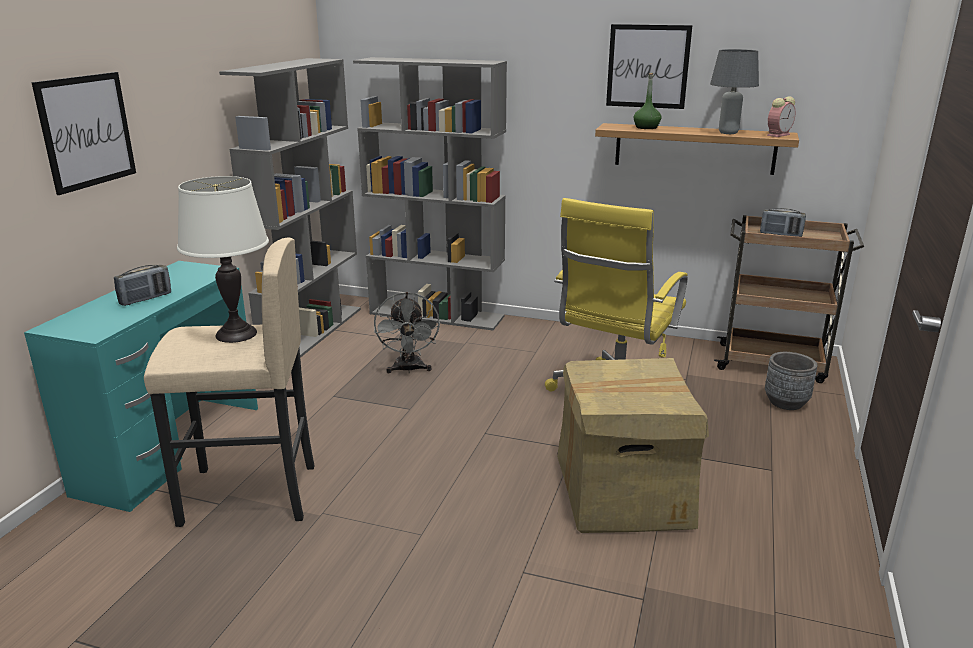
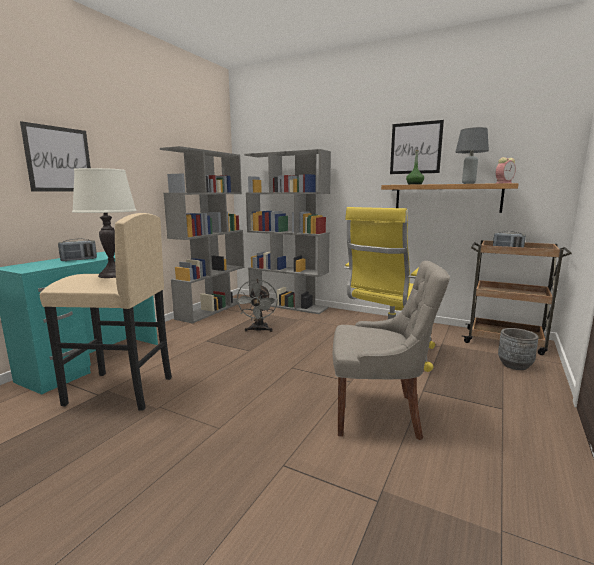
camera: 10 degrees right, 10 degrees down
cardboard box [557,358,709,533] -> grey chair [333,261,450,440]

